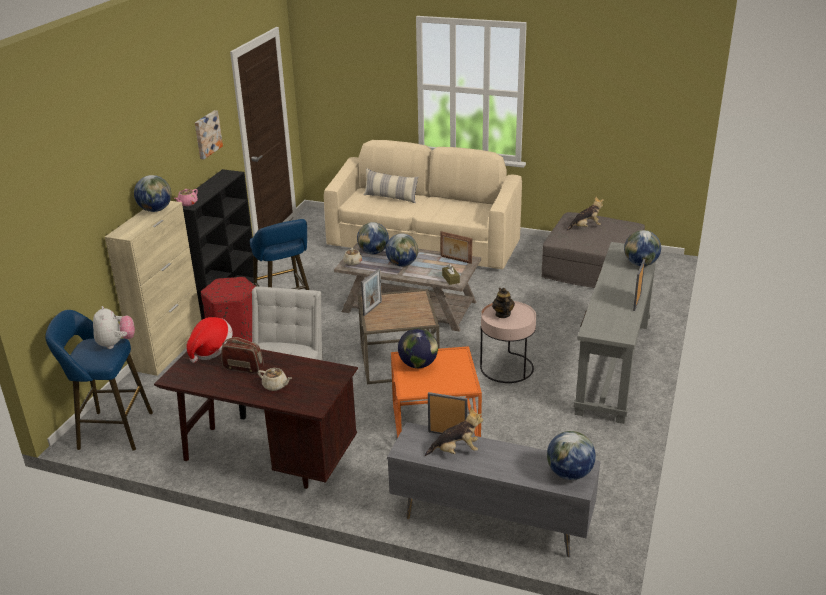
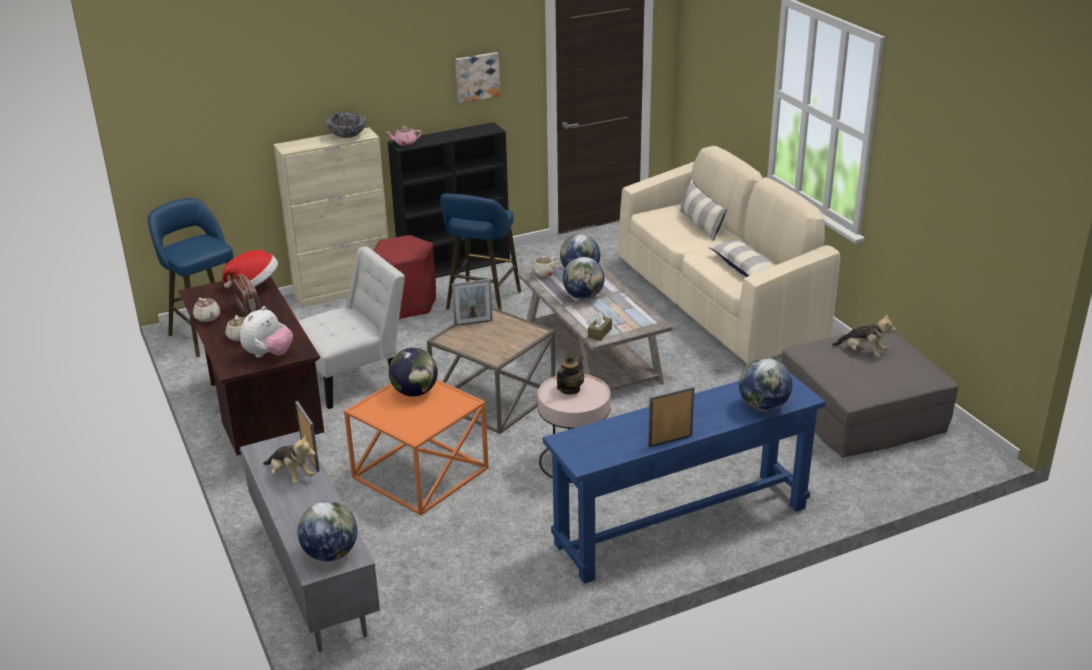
camera: 45 degrees right, 0 degrees up
plush toy [93,306,135,349] -> plush toy moved to [240,306,293,358]
globe [134,175,172,212] -> bowl [326,112,367,138]
picture frame [440,231,472,264] -> none
grey console table [574,242,656,424] -> blue console table [543,372,826,584]
none -> beige teapot [193,298,221,322]
none -> pillow [708,240,775,277]

